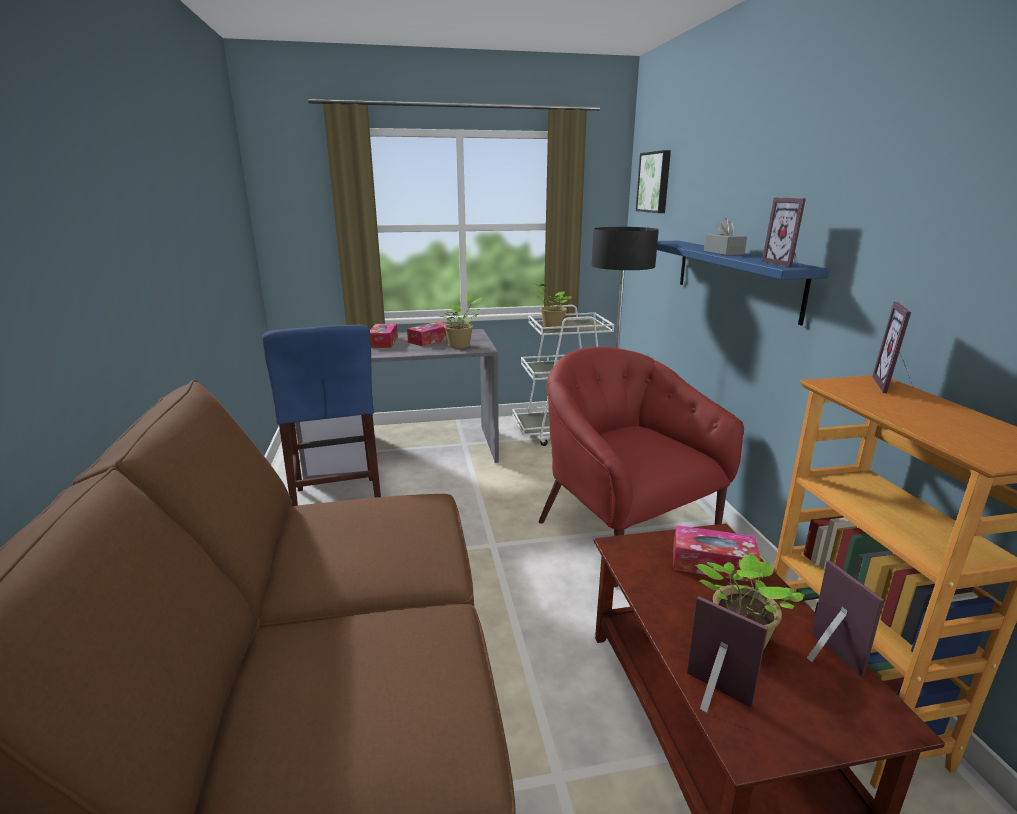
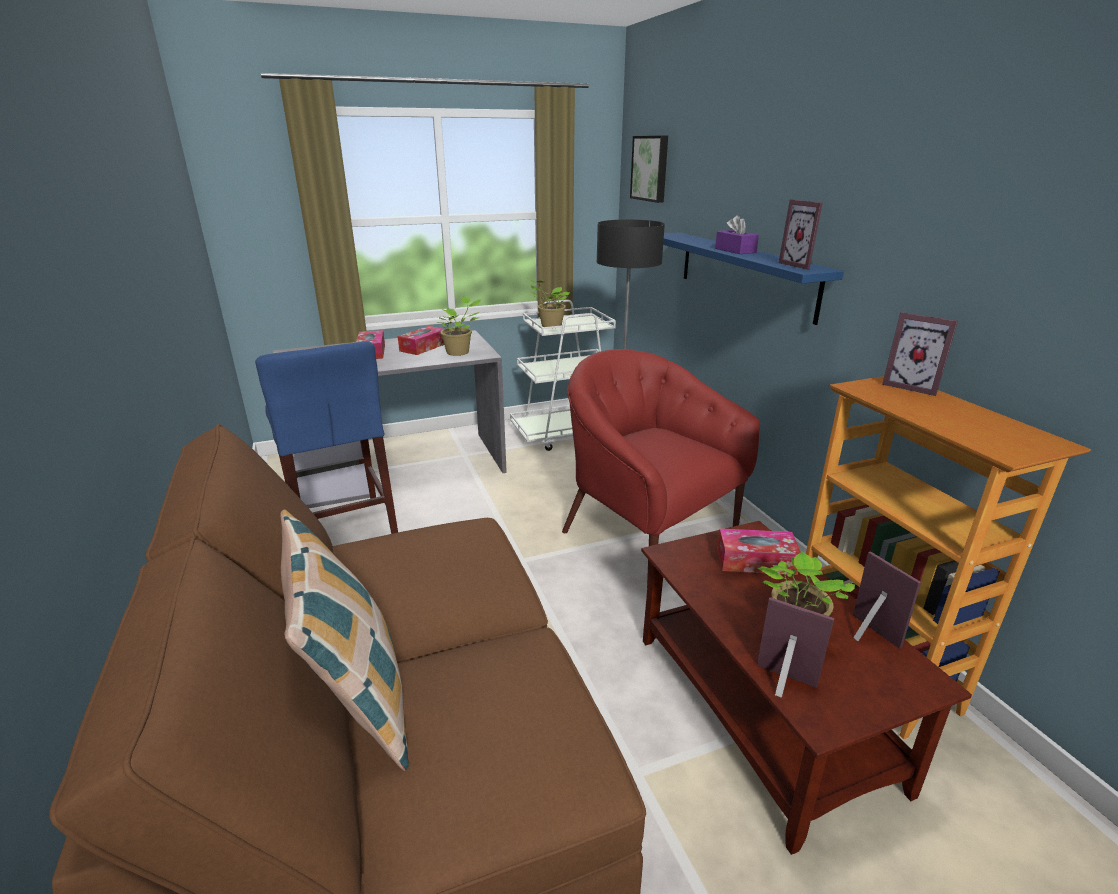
camera: 10 degrees left, 5 degrees up
grey tissue box [704,218,747,255] -> purple tissue box [715,215,759,254]
picture frame [872,302,915,393] -> picture frame turned 60 degrees counterclockwise [882,312,958,396]
none -> pillow [280,509,409,771]

